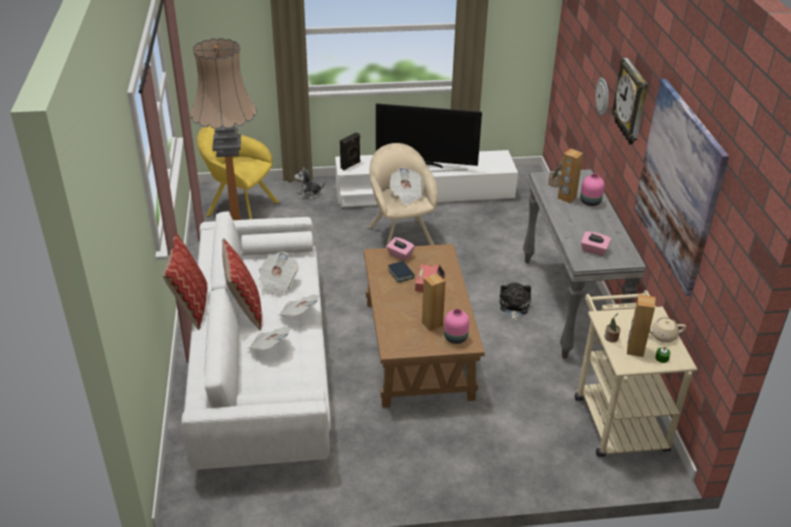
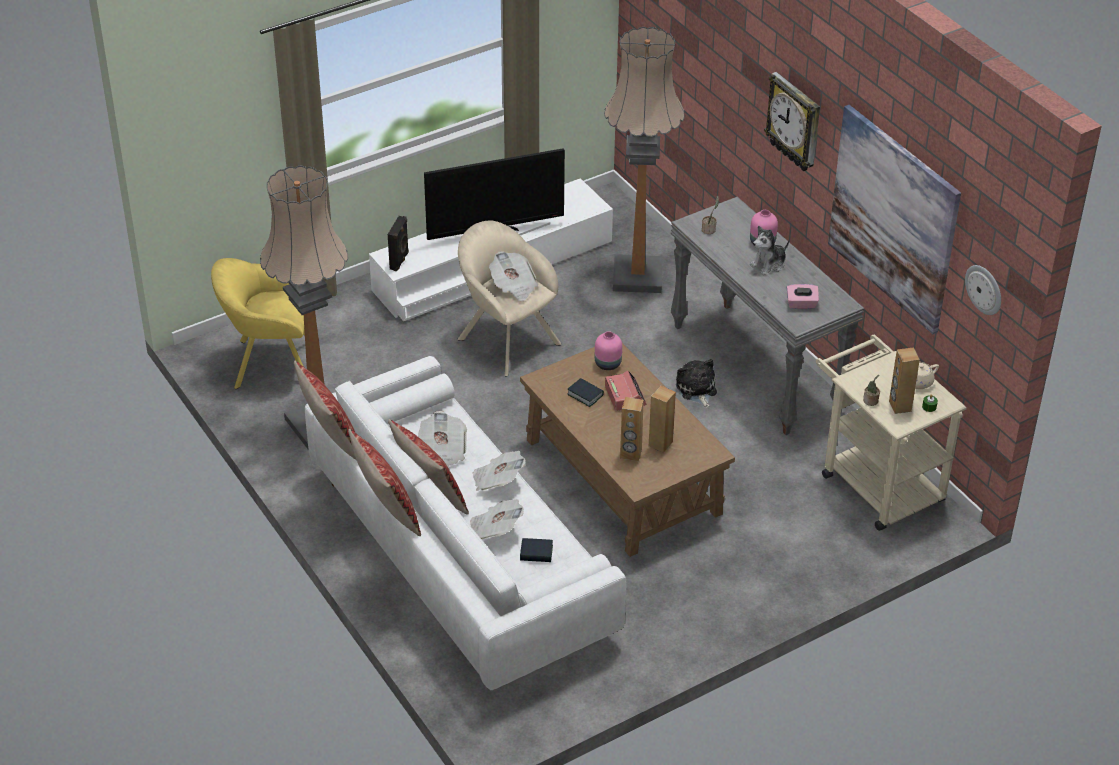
camera: 25 degrees left, 5 degrees up
plush toy [294,167,325,200] -> plush toy moved to [750,226,789,275]
pink tissue box [387,237,415,261] -> none
pink vase [444,309,469,344] -> pink vase moved to [595,331,622,370]
brown speaker [558,149,583,203] -> brown speaker moved to [620,397,644,461]
wall clock [595,78,609,116] -> wall clock moved to [965,265,1001,315]
none -> pillow [294,361,356,460]
none -> book [520,538,553,562]
none -> floor lamp [604,27,685,293]

